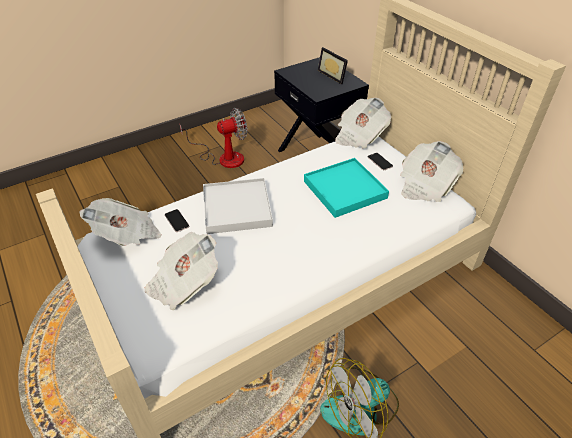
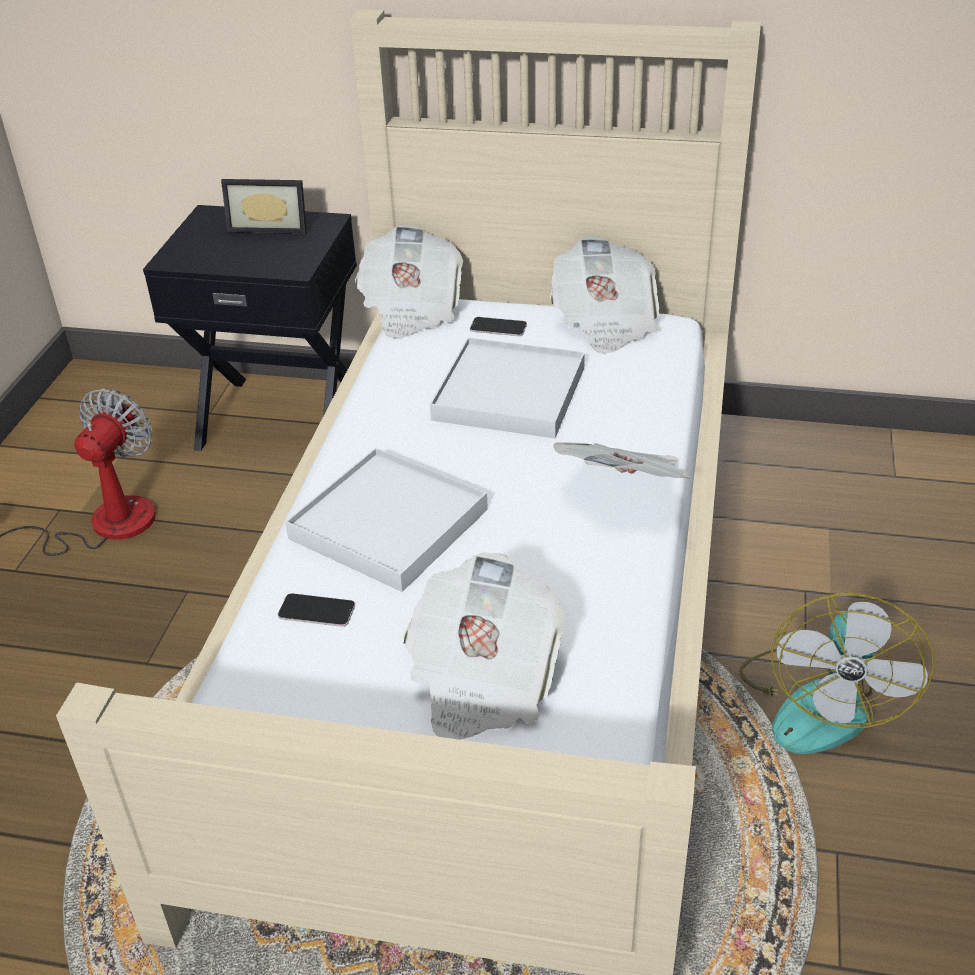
camera: 45 degrees left, 5 degrees down
newspaper [80,198,162,246] -> newspaper moved to [553,442,690,479]
turquoise tray [304,158,389,218] -> white tray [430,338,585,438]

